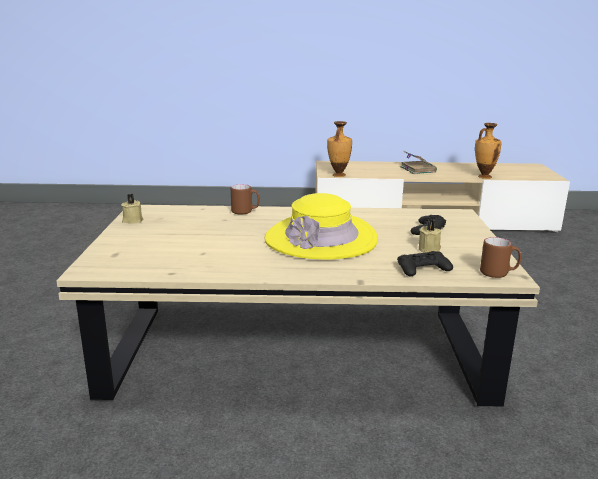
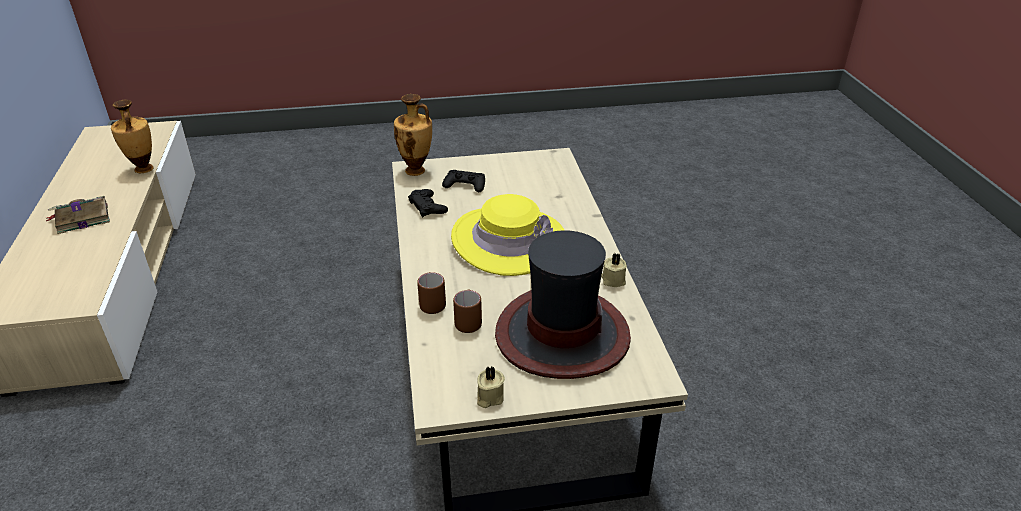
camera: 100 degrees left, 15 degrees up
vase [327,121,352,177] -> vase moved to [394,94,432,176]
black game controller [397,251,453,277] -> black game controller moved to [408,189,448,217]
beige candle [419,220,441,253] -> beige candle moved to [601,254,627,287]
brown mug [480,237,521,278] -> brown mug moved to [453,290,482,333]
none -> hat [495,230,631,379]

